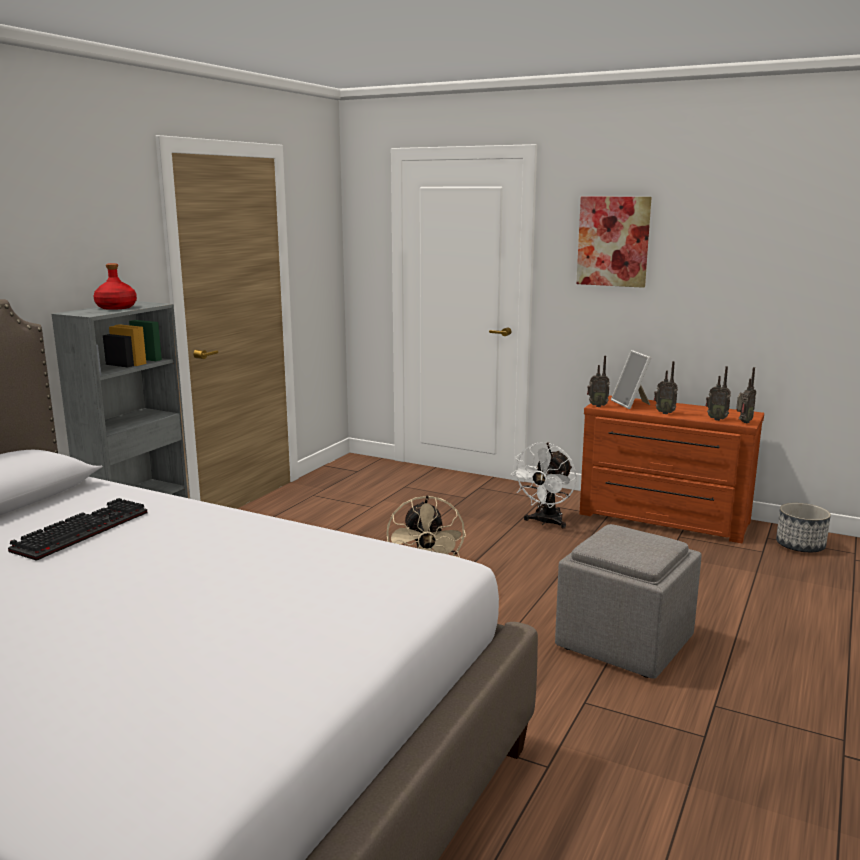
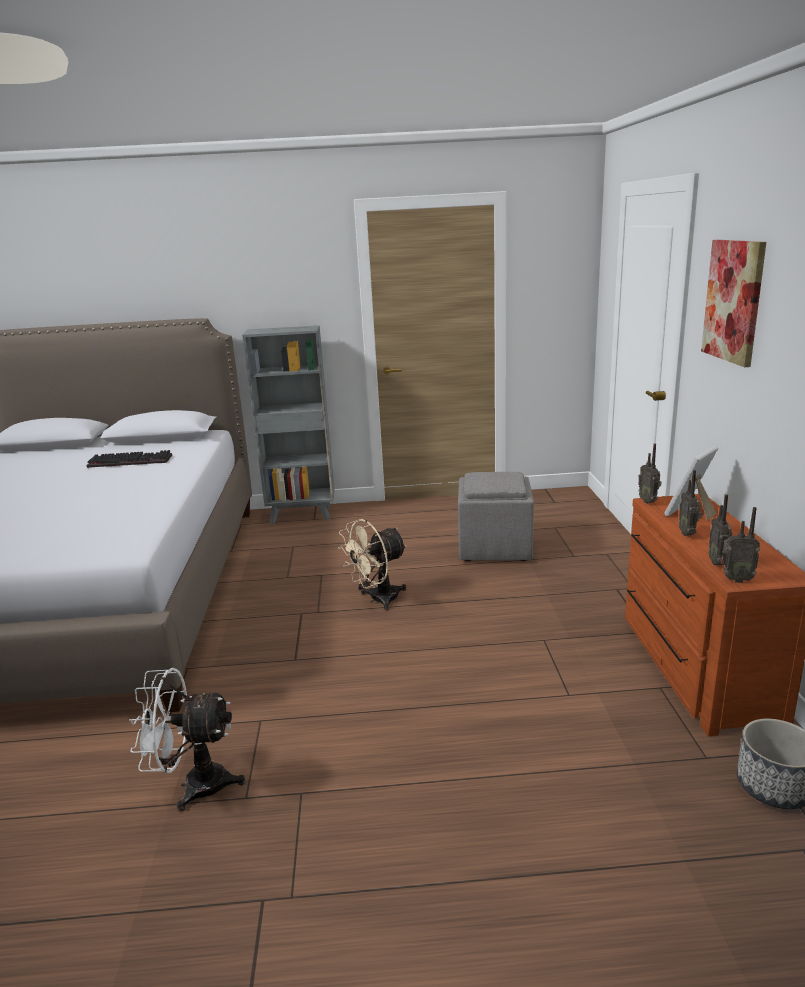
camera: 60 degrees right, 5 degrees up
red bottle [93,263,137,310] -> none
white fan [510,442,576,529] -> white fan moved to [129,668,245,812]
grey ottoman [555,524,702,679] -> grey ottoman moved to [458,472,534,561]

